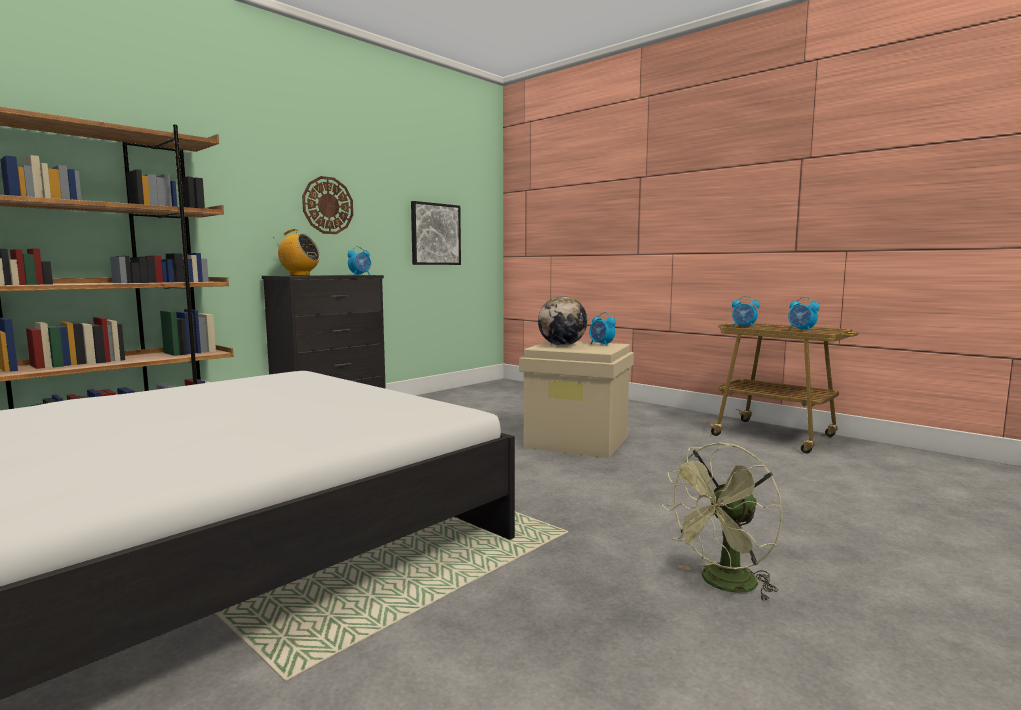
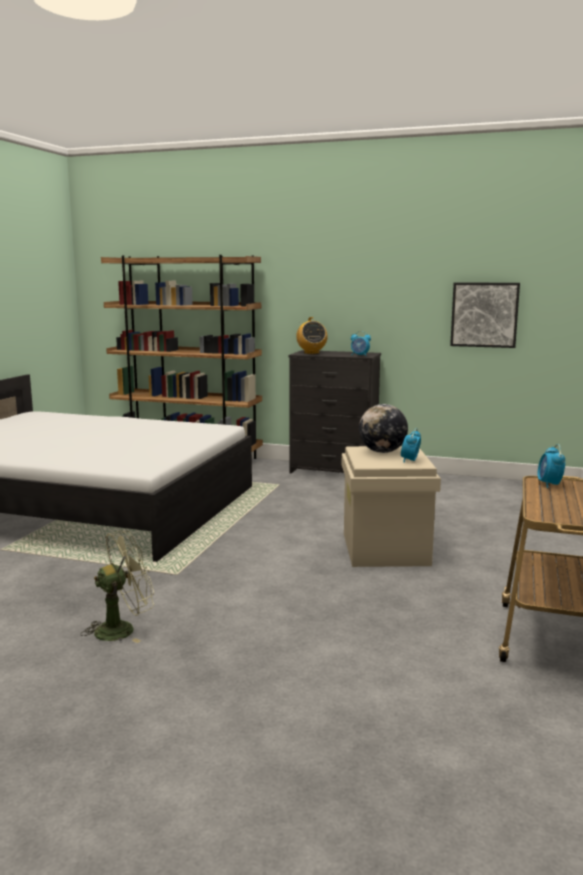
camera: 65 degrees right, 5 degrees up
wall clock [302,176,353,234] -> none
green fan [662,442,783,602] -> green fan turned 120 degrees clockwise [81,531,154,643]
alarm clock [788,297,819,331] -> none

